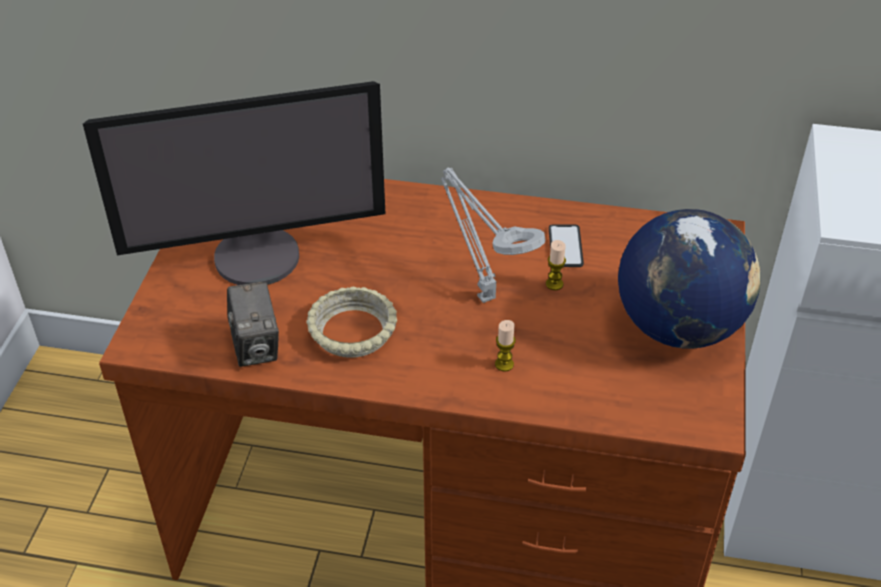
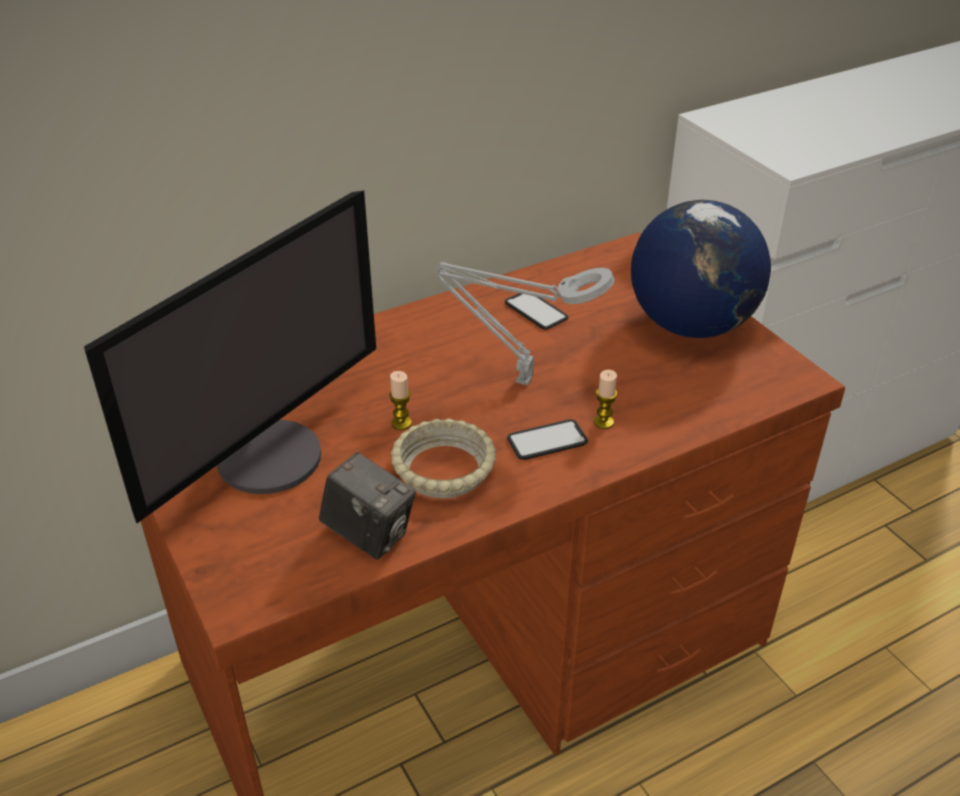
camera: 40 degrees left, 5 degrees down
candle [546,240,566,290] -> candle moved to [389,371,412,430]
none -> phone [507,419,588,460]

